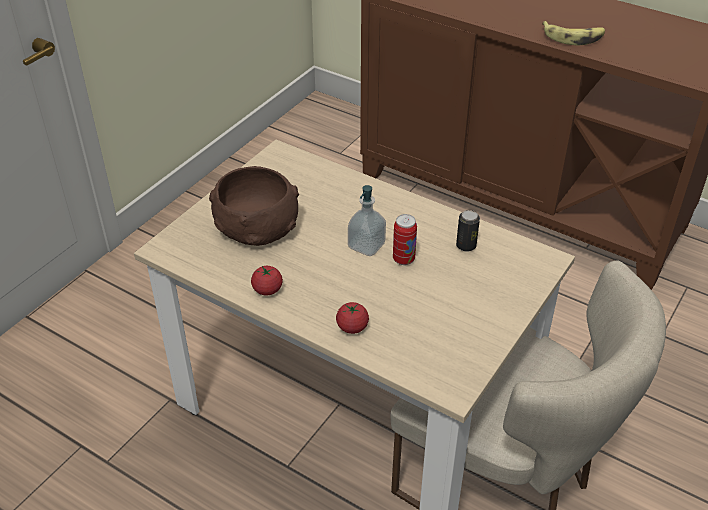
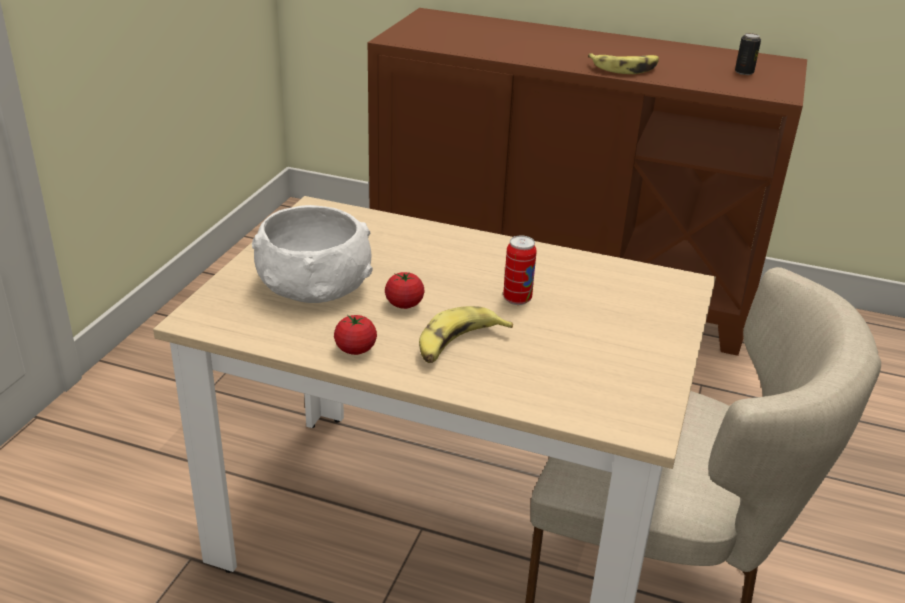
camera: 15 degrees left, 10 degrees down
brown bowl [209,166,299,246] -> white bowl [252,205,373,303]
tomato [336,302,369,334] -> tomato moved to [385,272,425,309]
soap dispenser [348,185,386,256] -> none
can [456,210,480,252] -> can moved to [735,33,761,75]
none -> banana [419,306,513,363]

